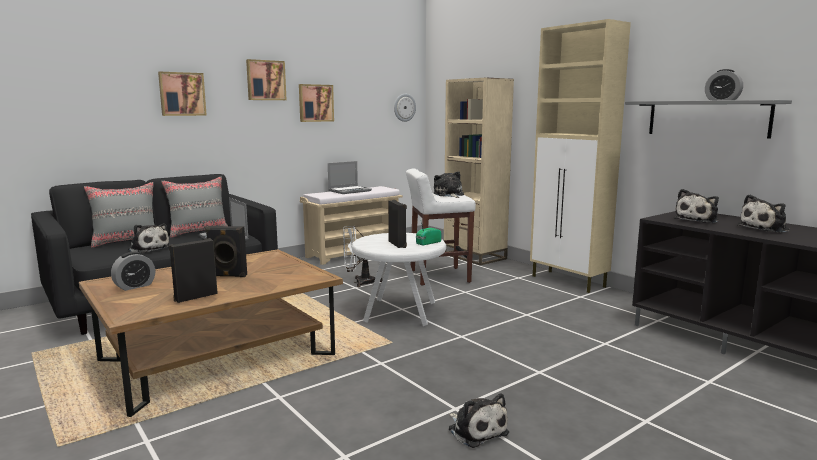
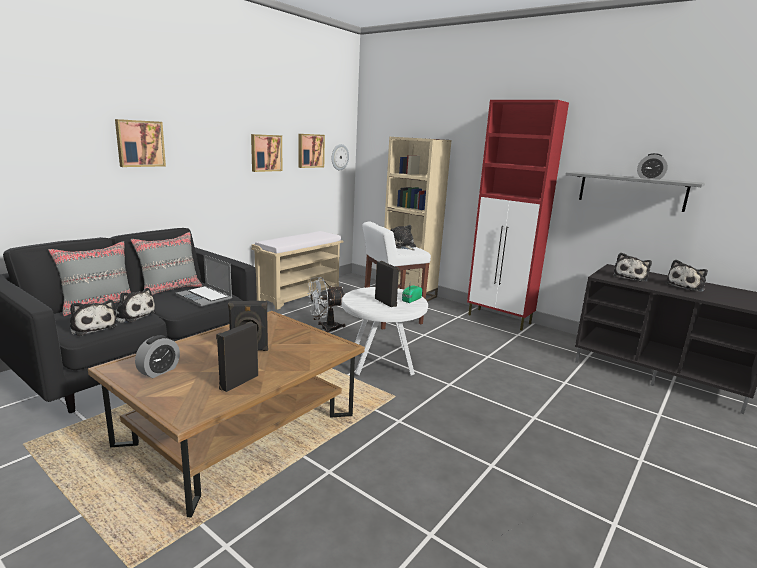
camera: 15 degrees left, 5 degrees up
picture [246,59,287,100] -> picture moved to [299,134,325,168]
laptop [328,161,372,194] -> none
plush toy [449,393,509,448] -> plush toy moved to [69,300,117,336]
beige cabinet [530,19,631,293] -> red cabinet [467,100,569,331]

